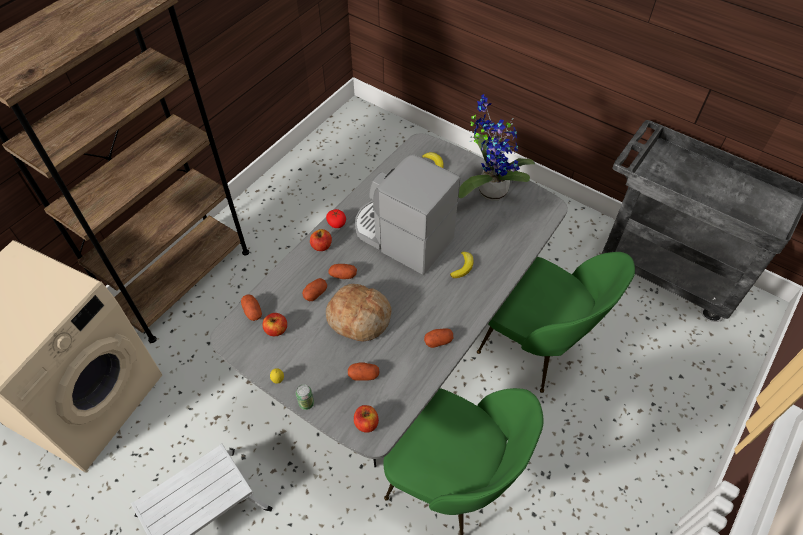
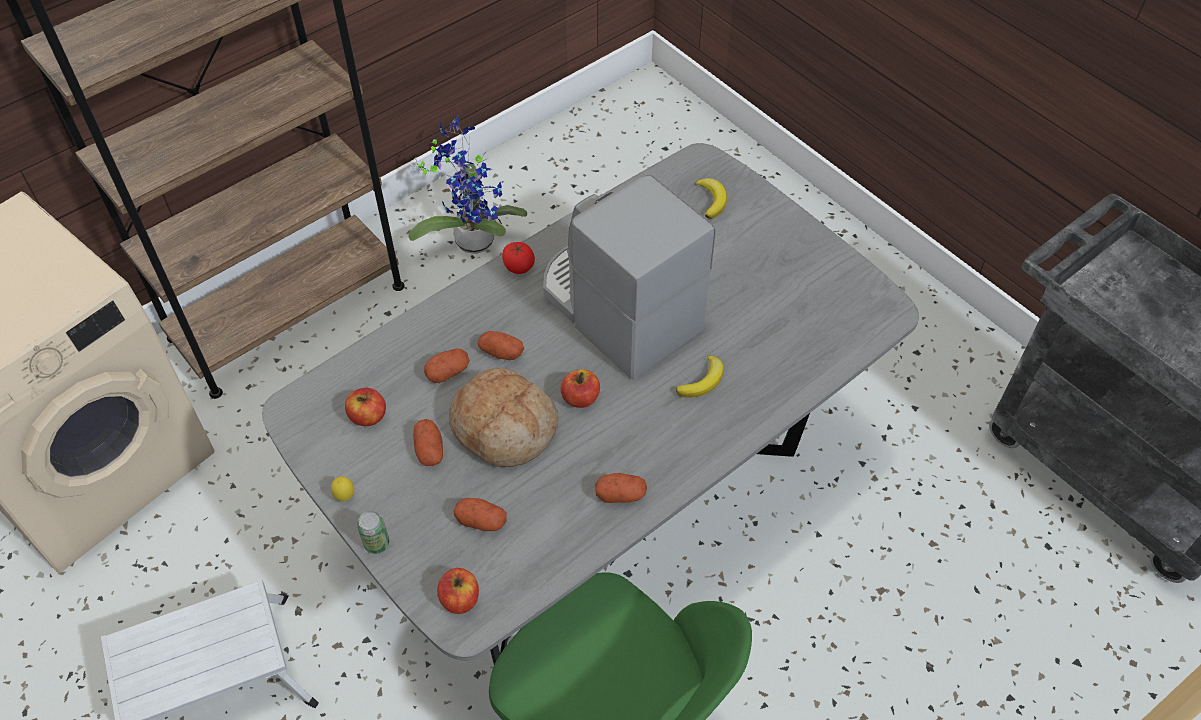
camera: 15 degrees right, 0 degrees up
potato [241,295,262,321] -> potato moved to [413,419,443,466]
apple [310,229,332,251] -> apple moved to [561,369,600,408]
potted plant [459,94,535,200] -> potted plant moved to [408,115,527,254]
green chair [477,252,635,393] -> none

